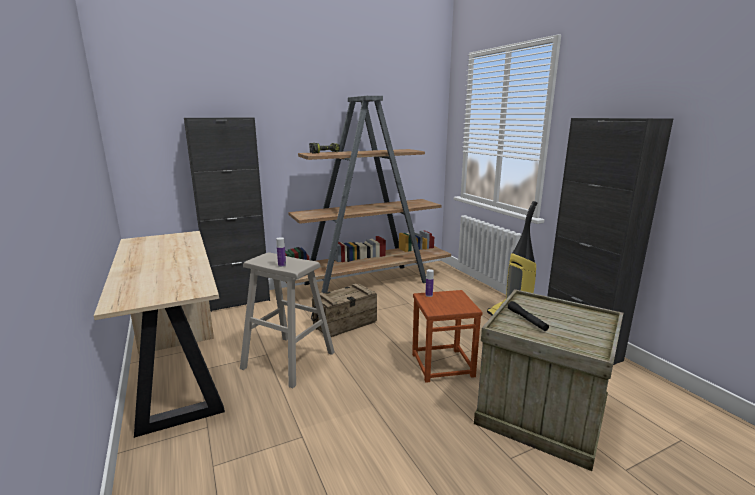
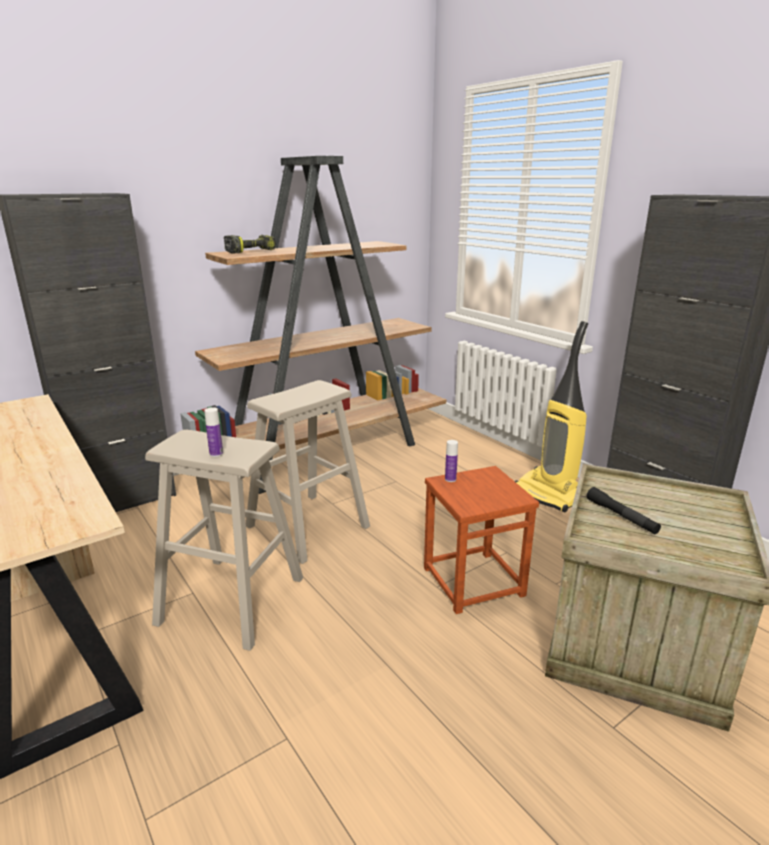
camera: 10 degrees left, 5 degrees up
crate [311,283,377,337] -> beige stool [246,380,370,564]

